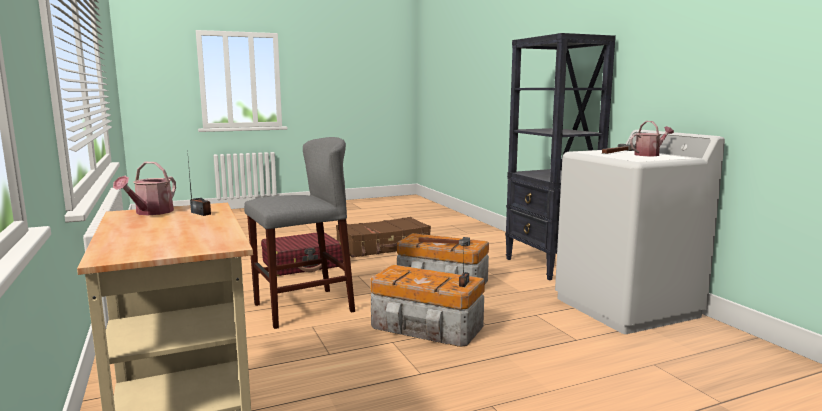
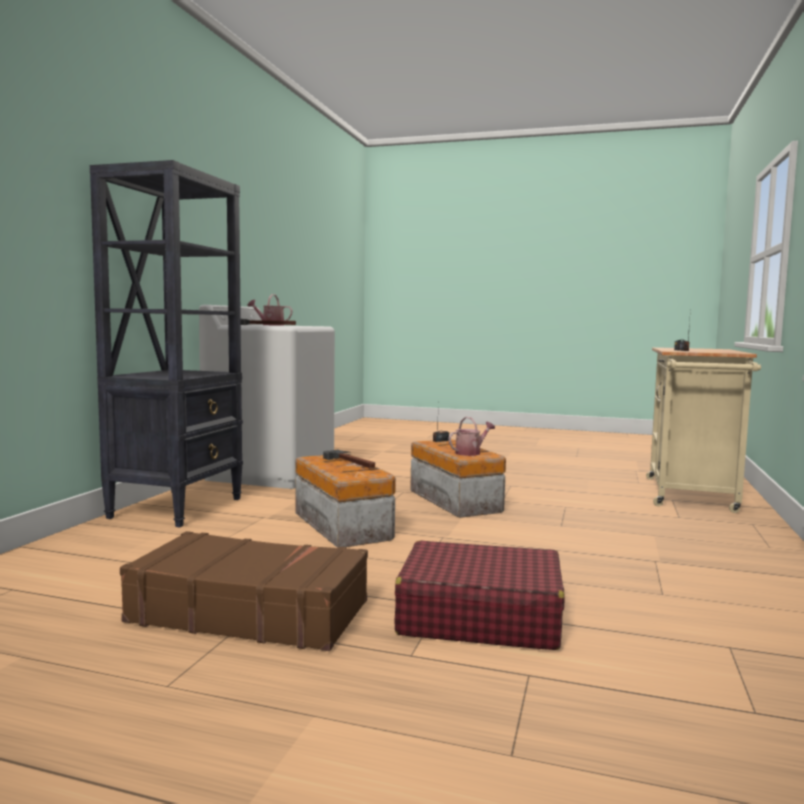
camera: 140 degrees left, 5 degrees down
watering can [113,162,176,215] -> watering can moved to [448,417,495,456]
grey stool [244,137,355,329] -> none

